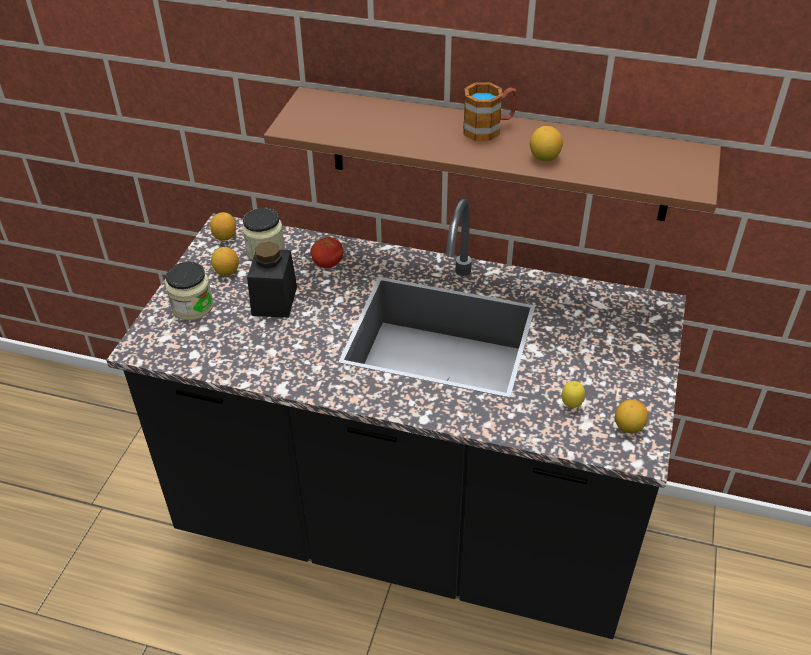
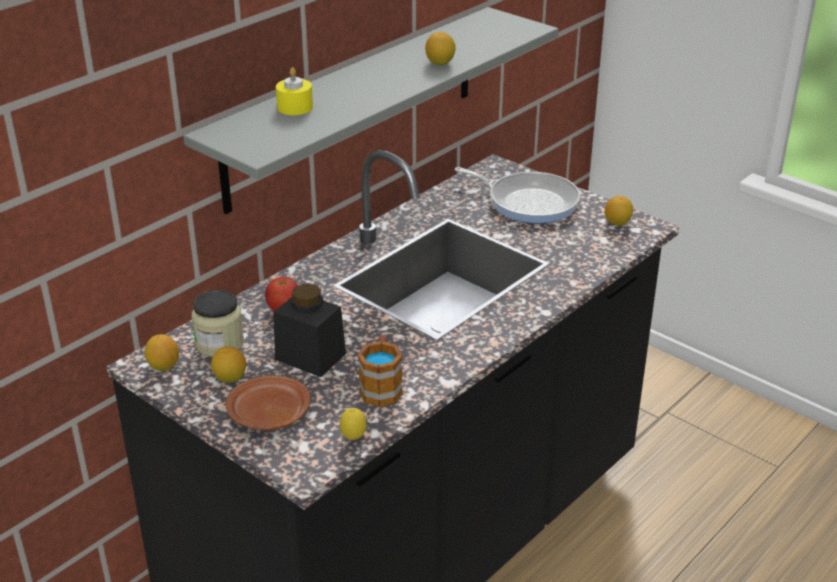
camera: 65 degrees left, 10 degrees down
jar [166,262,213,320] -> brown plate [226,375,310,430]
brown shelf [264,87,721,221] -> grey shelf [183,7,559,214]
mug [463,82,517,141] -> mug moved to [358,335,403,407]
lemon [562,381,585,408] -> lemon moved to [340,408,366,440]
none -> yellow candle [276,67,313,115]
none -> frying pan [455,167,580,223]

